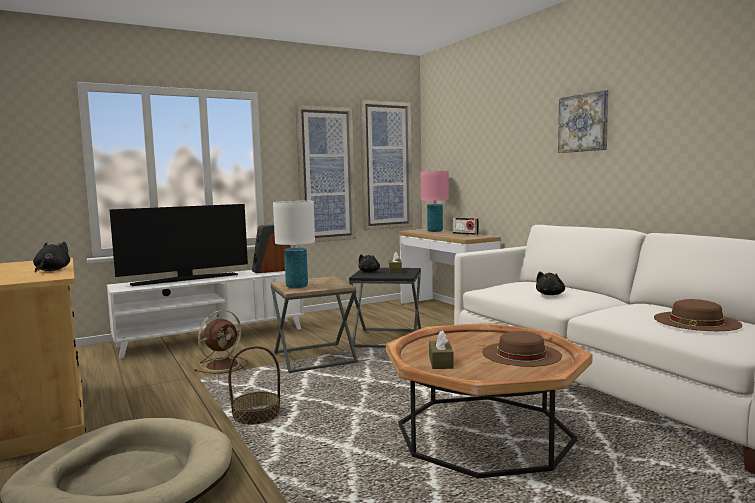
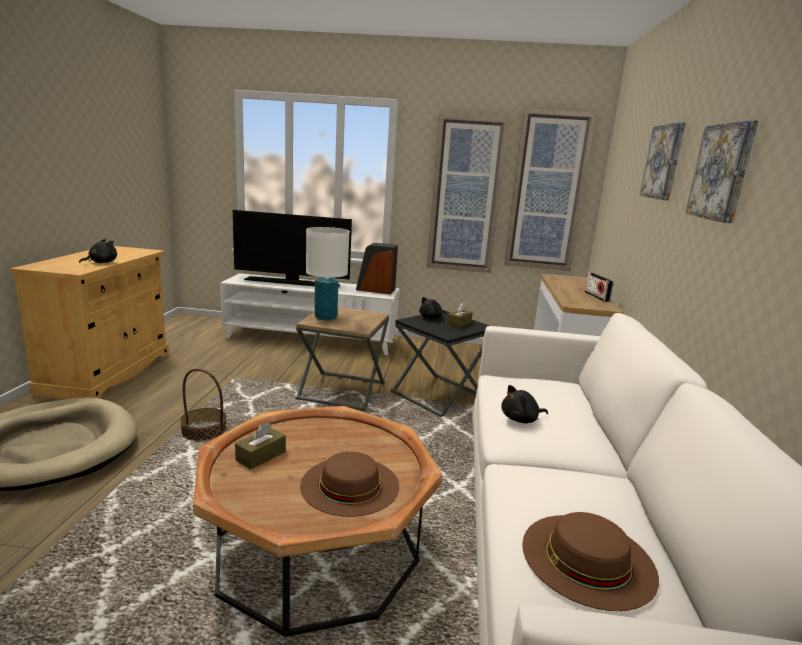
camera: 35 degrees right, 10 degrees up
brown fan [194,310,249,374] -> none
pink table lamp [421,171,449,232] -> none
none -> picture [640,122,686,200]

